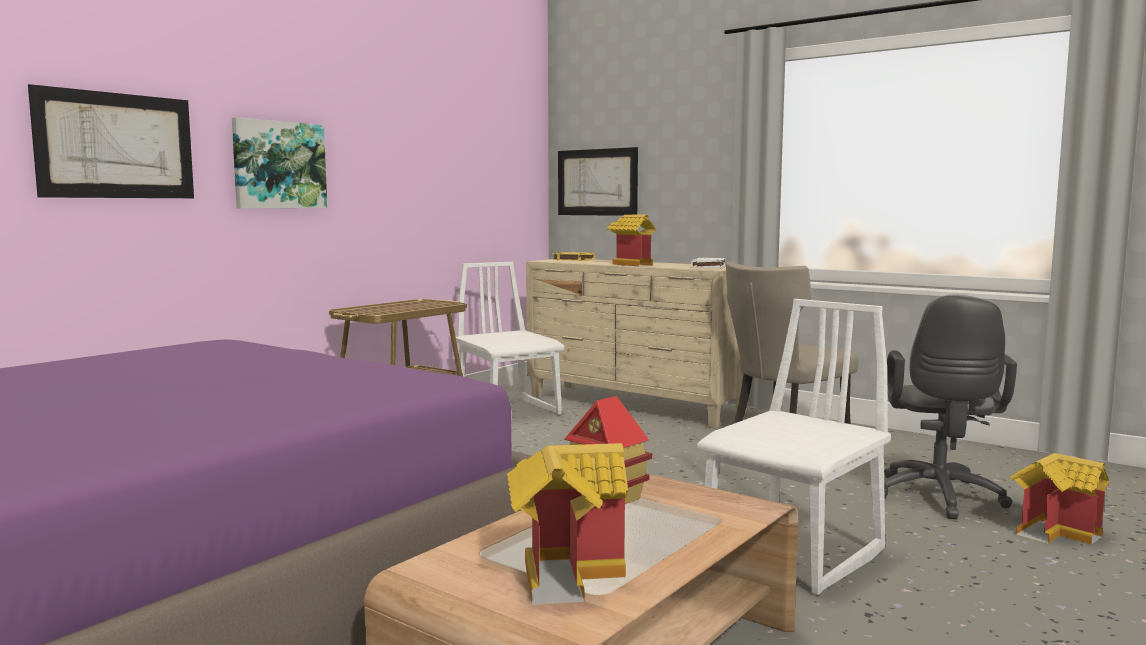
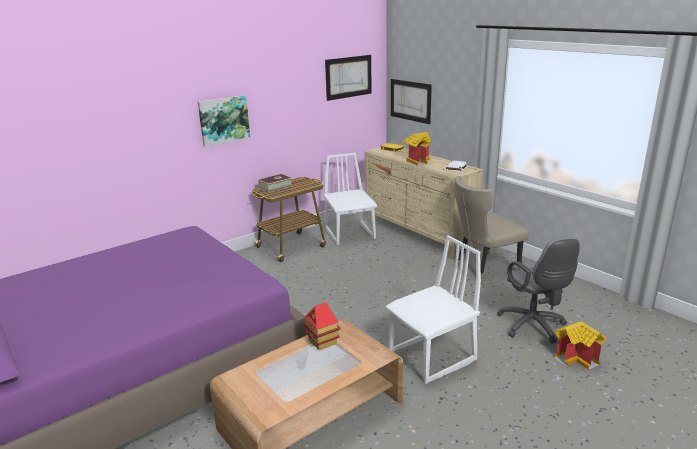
camera: 15 degrees right, 15 degrees up
picture [28,84,194,198] -> picture moved to [325,55,372,101]
toy house [507,443,628,605] -> none
grey office chair [884,294,1017,519] -> grey office chair turned 45 degrees counterclockwise [497,237,580,344]
none -> book [258,174,292,193]

